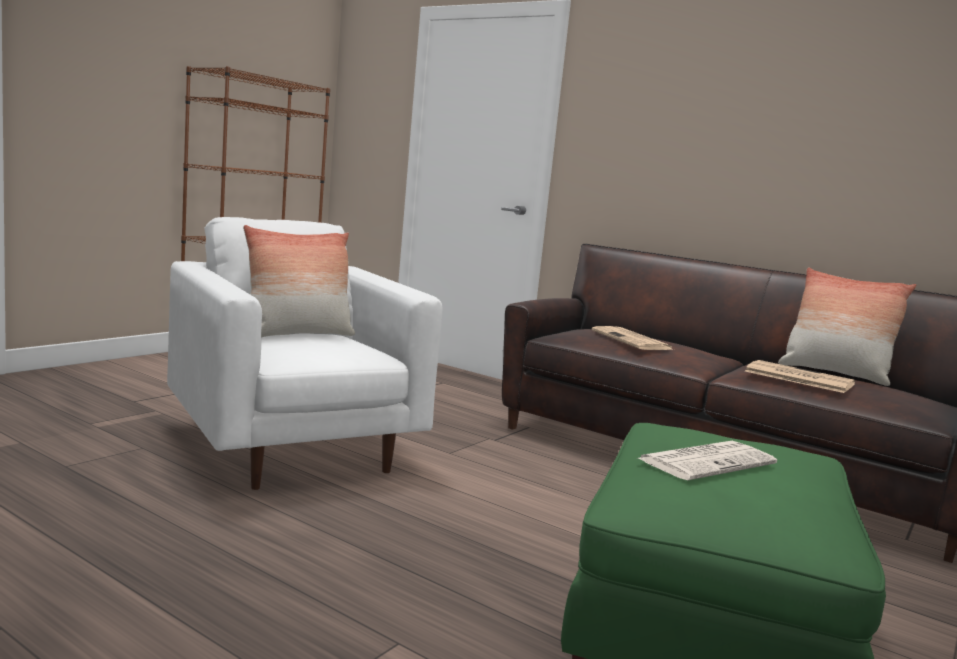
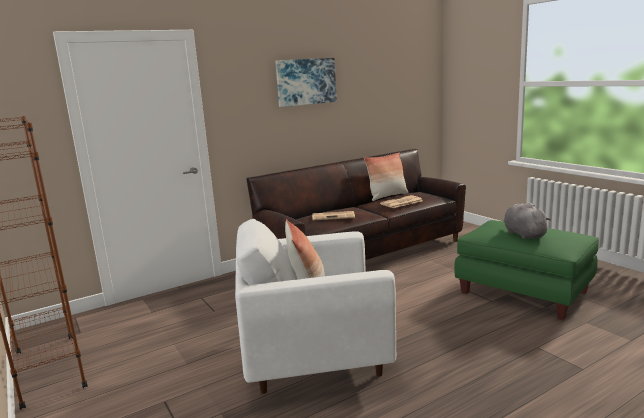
camera: 65 degrees left, 5 degrees up
newspaper [638,441,777,480] -> grey plush toy [504,203,551,239]
none -> picture [275,58,337,107]

